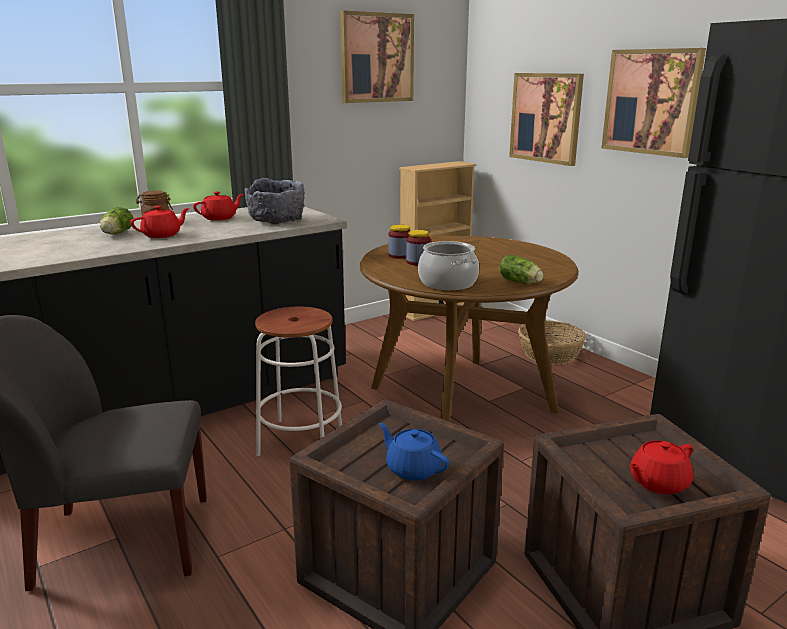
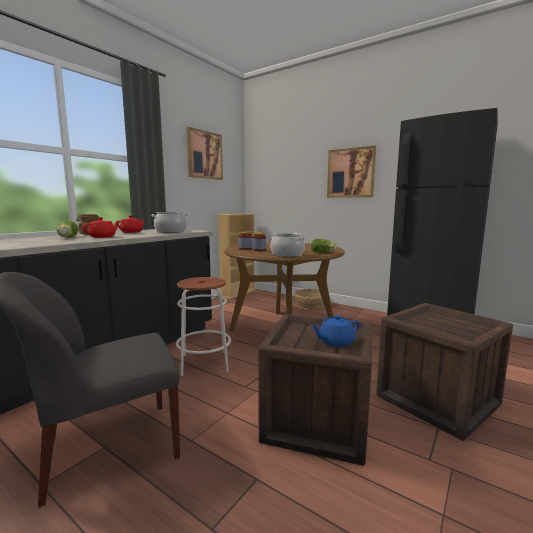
camera: 20 degrees left, 10 degrees down
grey bowl [245,178,305,224] -> cooking pot [152,212,189,233]
blue teapot [379,423,449,481] -> blue teapot turned 45 degrees counterclockwise [311,315,359,347]
picture [509,73,584,166] -> none
red teapot [629,440,693,495] -> none

